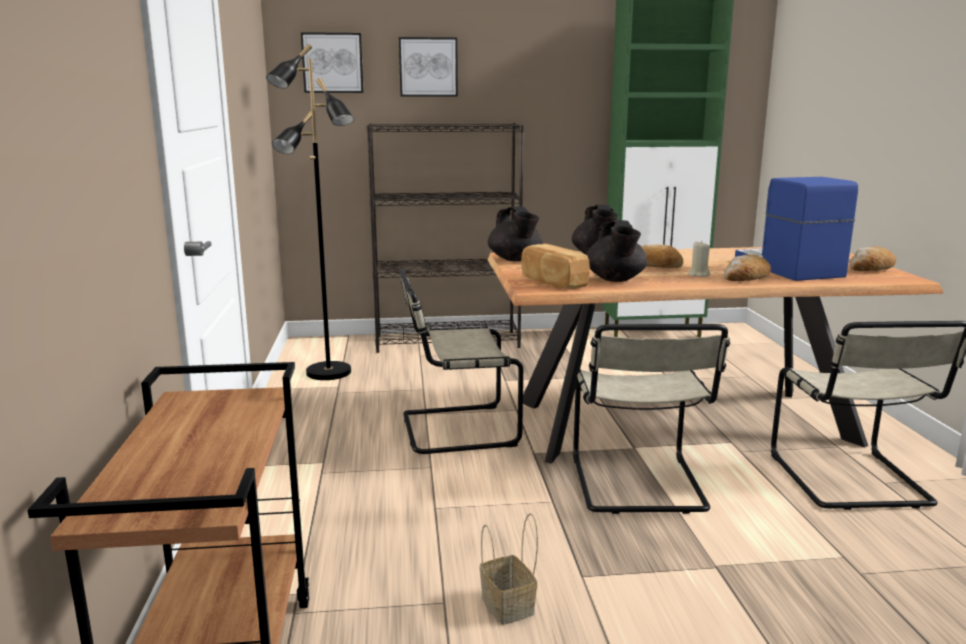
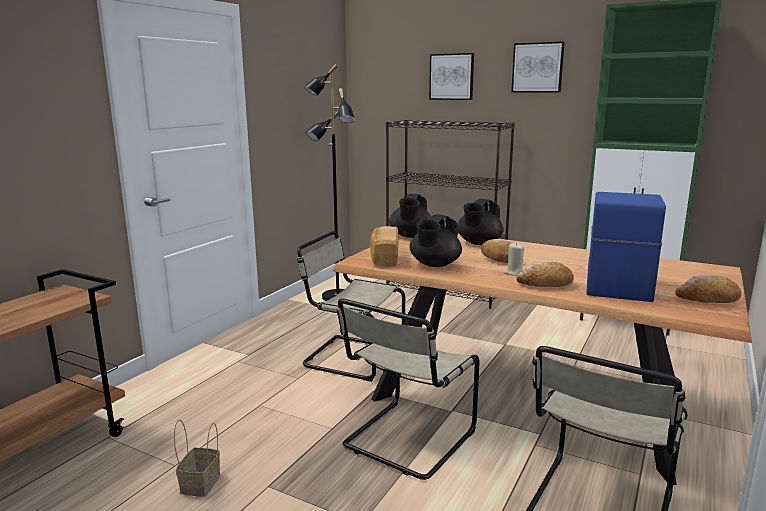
camera: 35 degrees right, 0 degrees up
picture [301,32,364,93] -> picture moved to [511,41,565,93]

